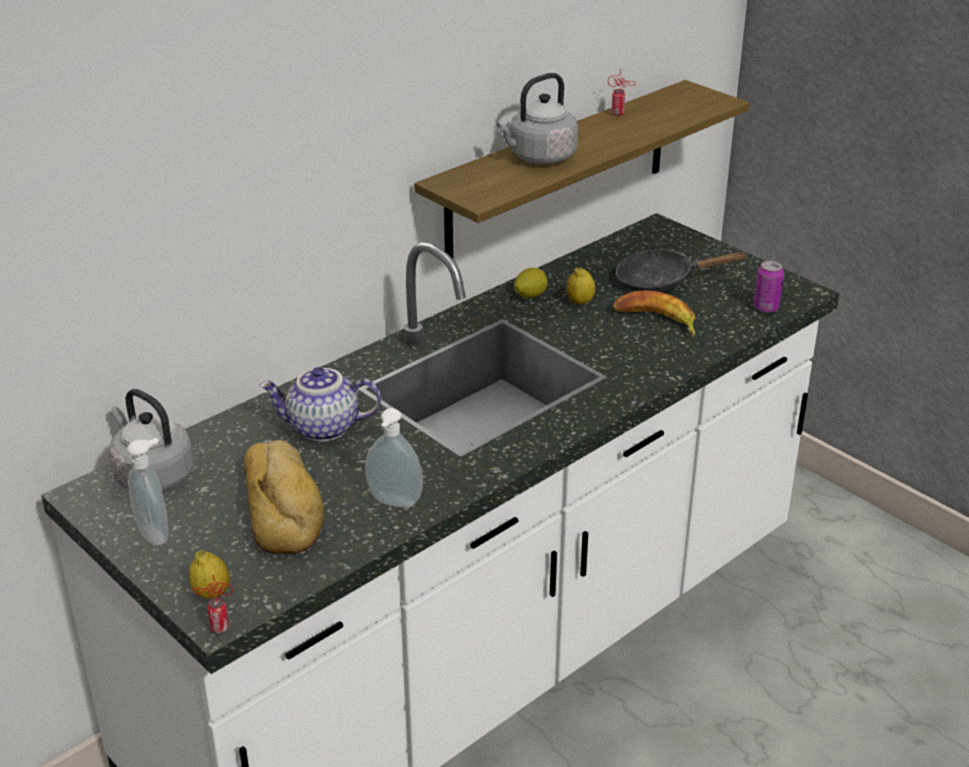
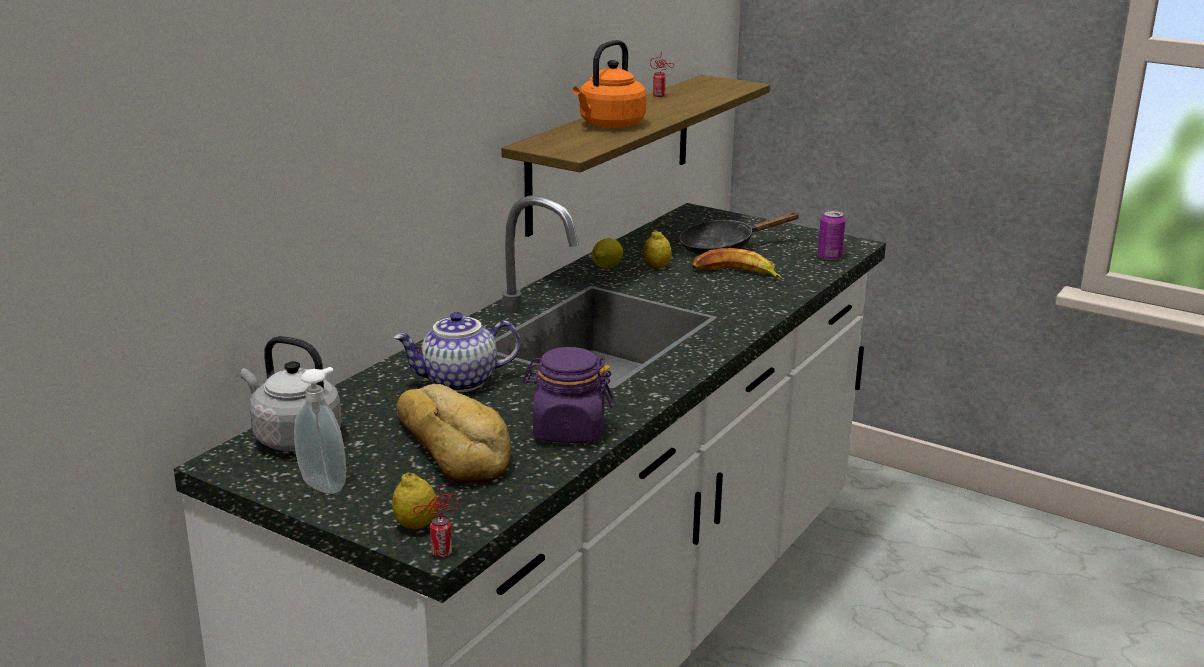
camera: 15 degrees left, 10 degrees down
soap dispenser [365,408,423,508] -> purple jar [523,347,614,443]
grey kettle [496,73,578,164] -> orange kettle [573,40,646,128]

